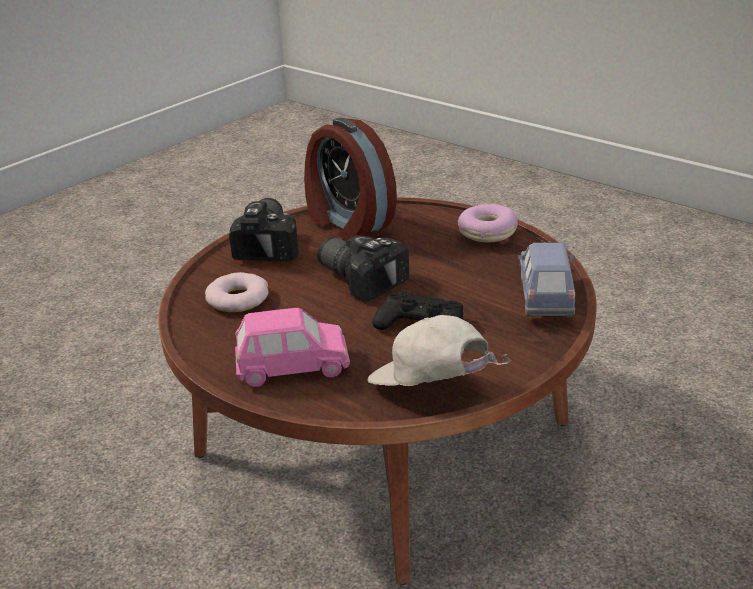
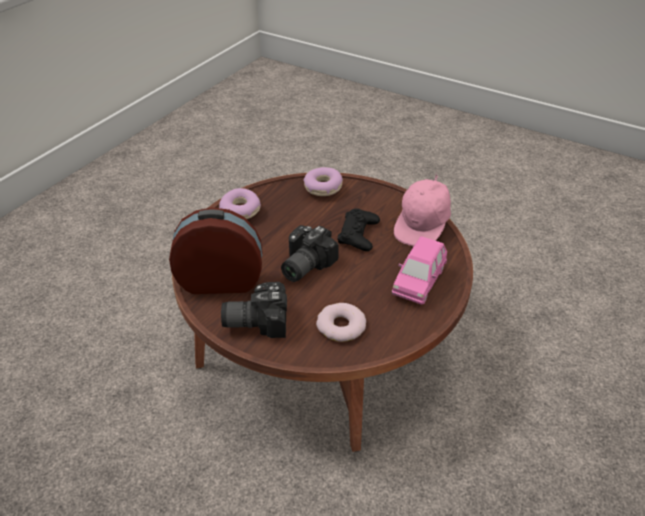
camera: 100 degrees left, 10 degrees up
pink toy car [235,308,350,387] -> pink toy car turned 135 degrees counterclockwise [392,236,447,305]
alarm clock [304,118,397,240] -> alarm clock turned 135 degrees counterclockwise [169,207,262,294]
white cap [367,315,511,386] -> pink cap [394,172,451,246]
blue toy car [518,243,575,317] -> donut [303,167,343,196]

